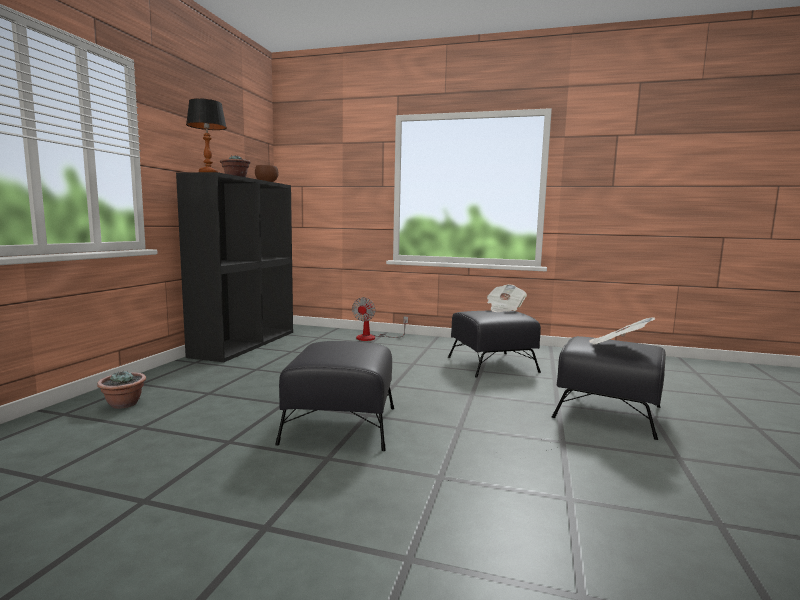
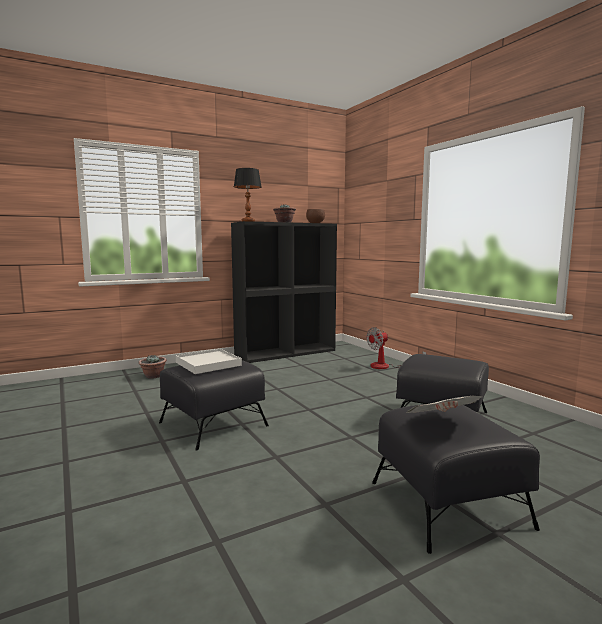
camera: 45 degrees right, 0 degrees up
newspaper [487,284,527,312] -> none
none -> white tray [176,349,242,374]

